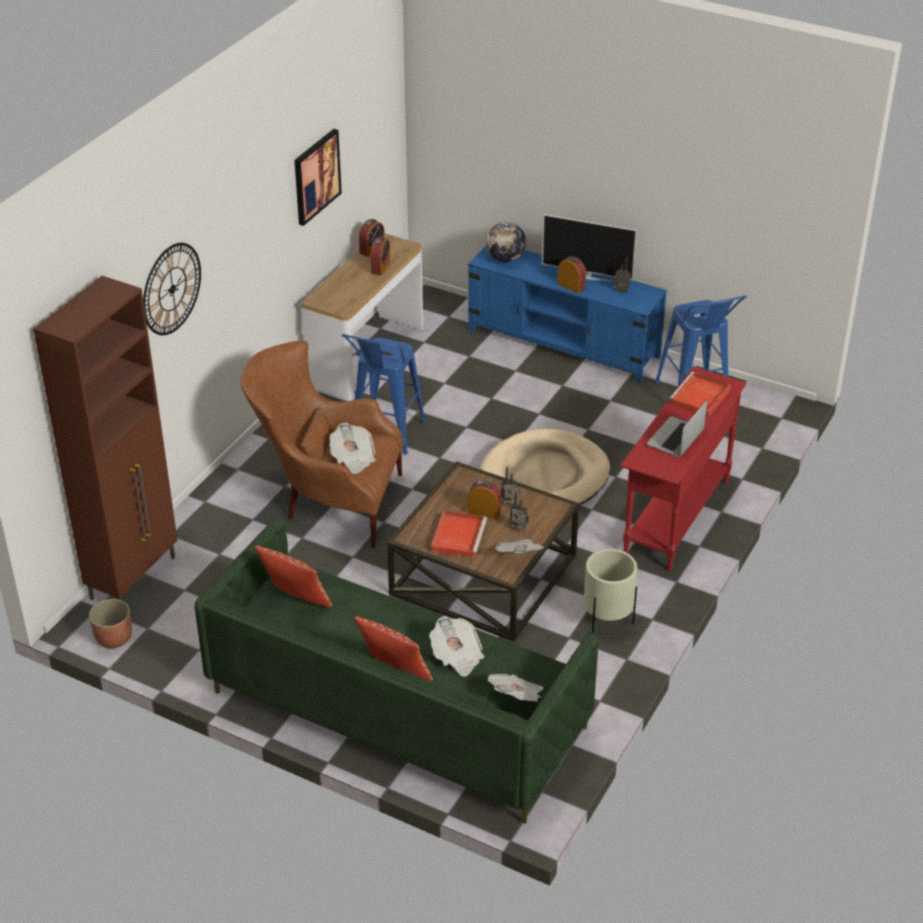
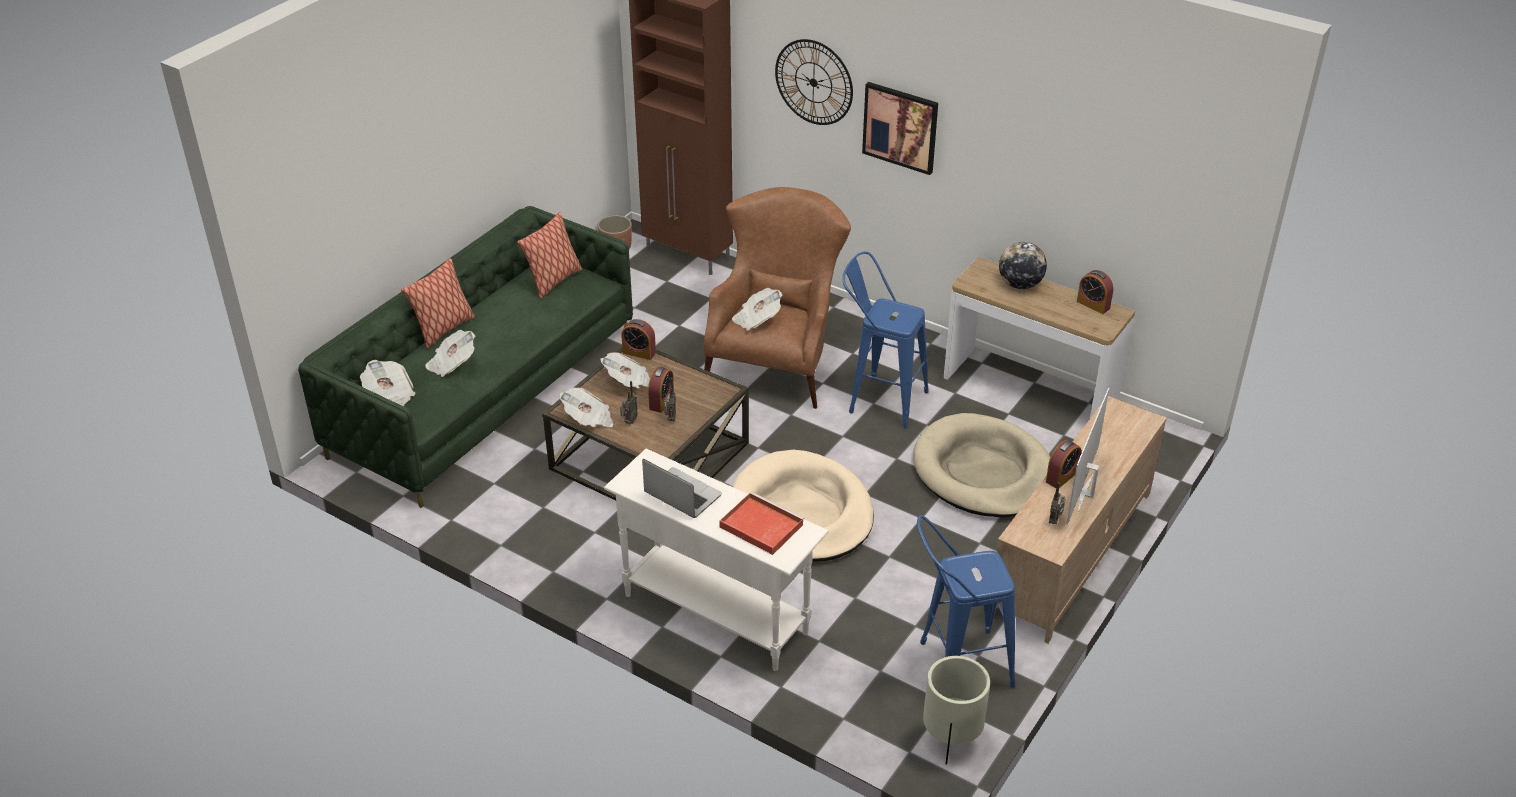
camera: 95 degrees right, 0 degrees up
picture [295,129,342,226] -> picture moved to [862,82,938,175]
alarm clock [371,237,390,276] -> alarm clock moved to [621,319,656,360]
red tray [431,511,487,558] -> newspaper [600,352,650,388]
blue tv stand [468,245,667,383] -> beige tv stand [994,396,1167,643]
globe [486,222,526,262] -> globe moved to [999,242,1047,289]
beige planter [584,549,637,633] -> beige planter moved to [923,656,990,765]
red console table [620,367,747,571] -> white console table [604,449,829,671]
none -> beige dog bed [913,413,1050,517]

